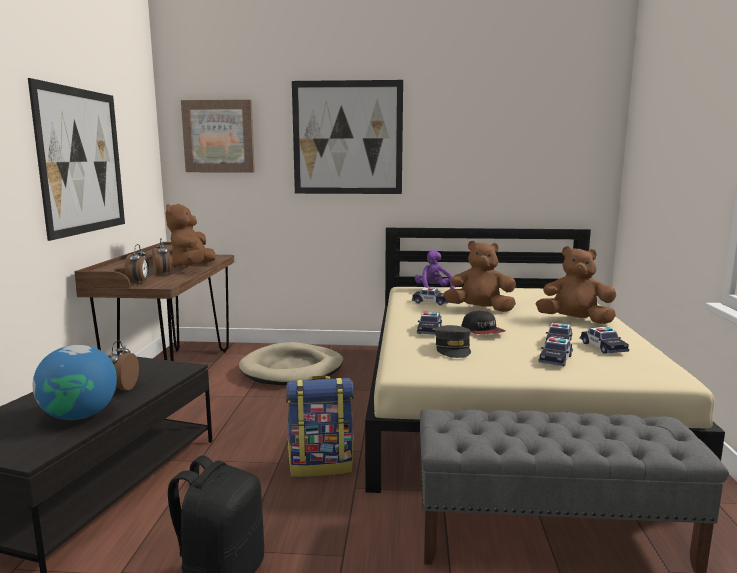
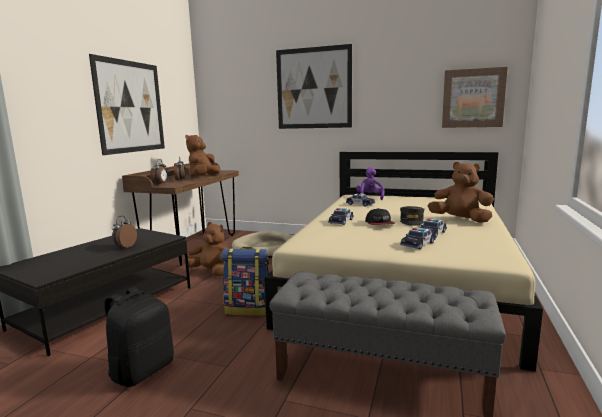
camera: 15 degrees right, 0 degrees up
globe [33,345,117,420] -> none
picture [181,100,255,172] -> picture moved to [442,67,508,128]
grey cap [435,325,471,358] -> grey cap moved to [400,206,424,226]
brown plush toy [443,240,516,312] -> brown plush toy moved to [184,222,227,276]
toy car [580,327,629,354] -> none

